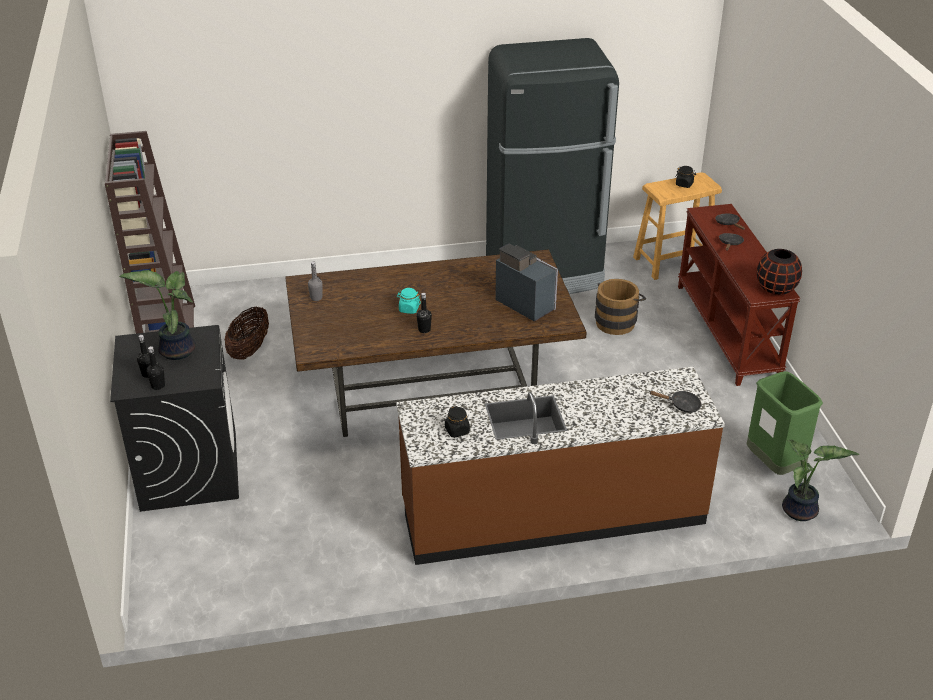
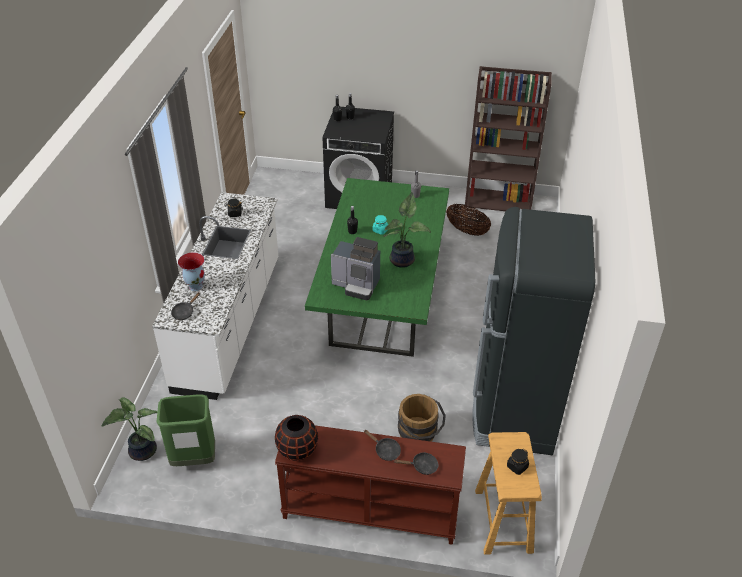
camera: 110 degrees right, 5 degrees up
potted plant [119,270,196,360] -> potted plant moved to [383,192,431,268]
brown dining table [285,249,587,437] -> green dining table [305,178,449,357]
brown counter [396,367,725,565] -> white counter [152,192,278,400]
coffee machine [495,244,558,322] -> coffee machine turned 45 degrees clockwise [331,237,380,300]
none -> vase [178,252,205,291]

